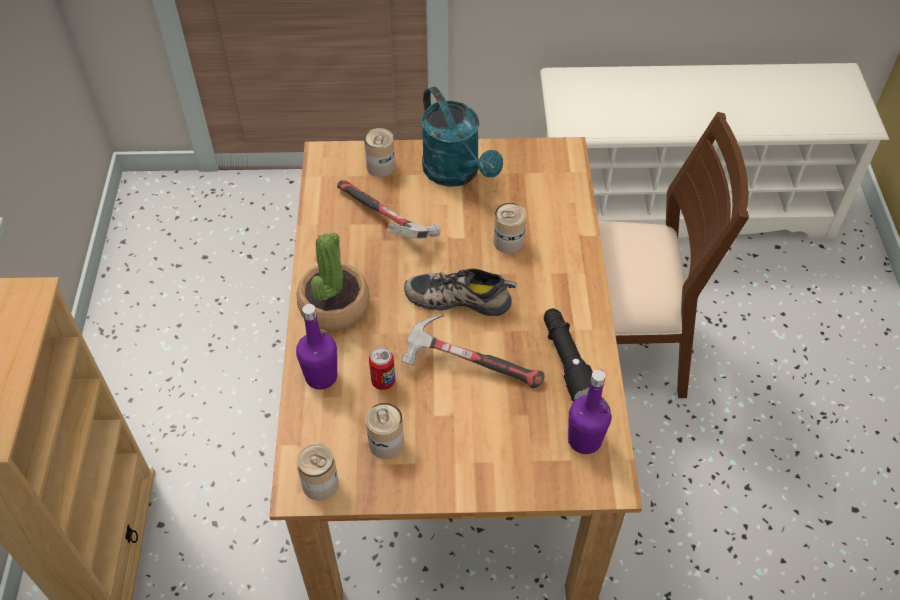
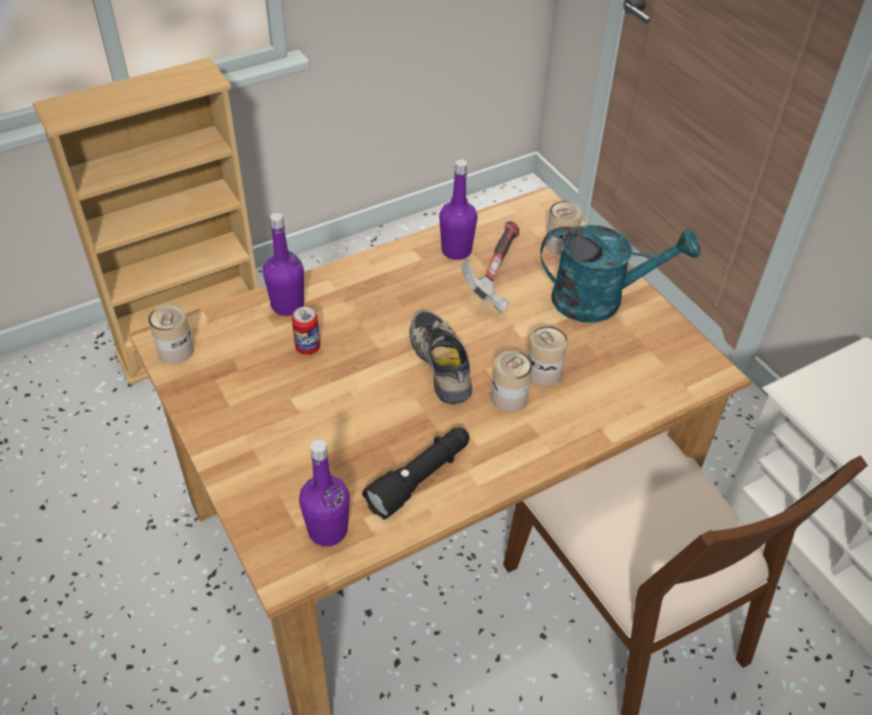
camera: 60 degrees right, 5 degrees down
potted plant [297,232,370,331] -> none
can [366,403,404,459] -> can moved to [491,351,533,412]
hammer [401,315,544,388] -> none
turquoise watering can [421,87,503,187] -> turquoise watering can turned 120 degrees counterclockwise [541,225,701,323]
none -> purple bottle [439,159,477,260]

